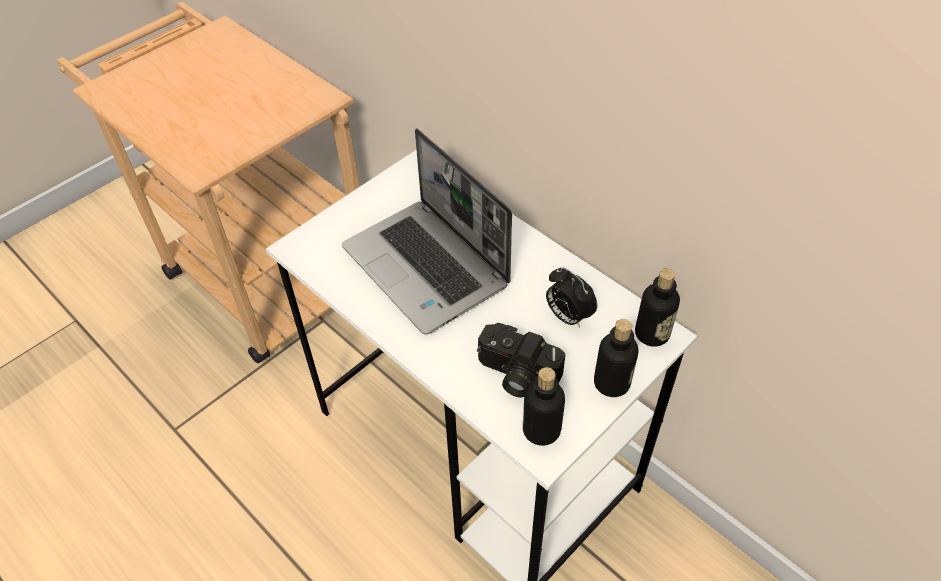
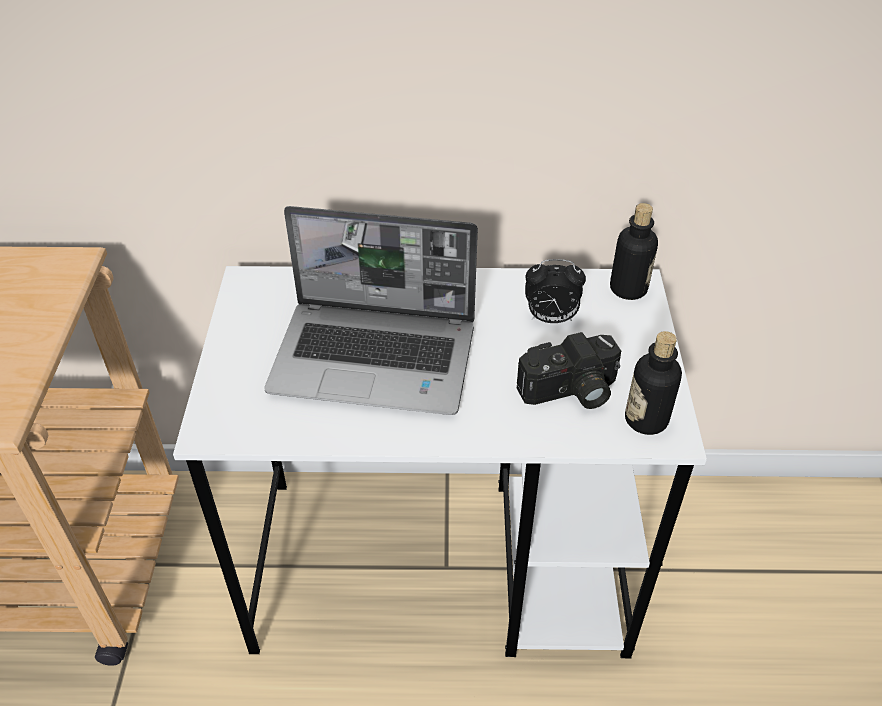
camera: 45 degrees left, 5 degrees down
bottle [594,319,639,397] -> none

